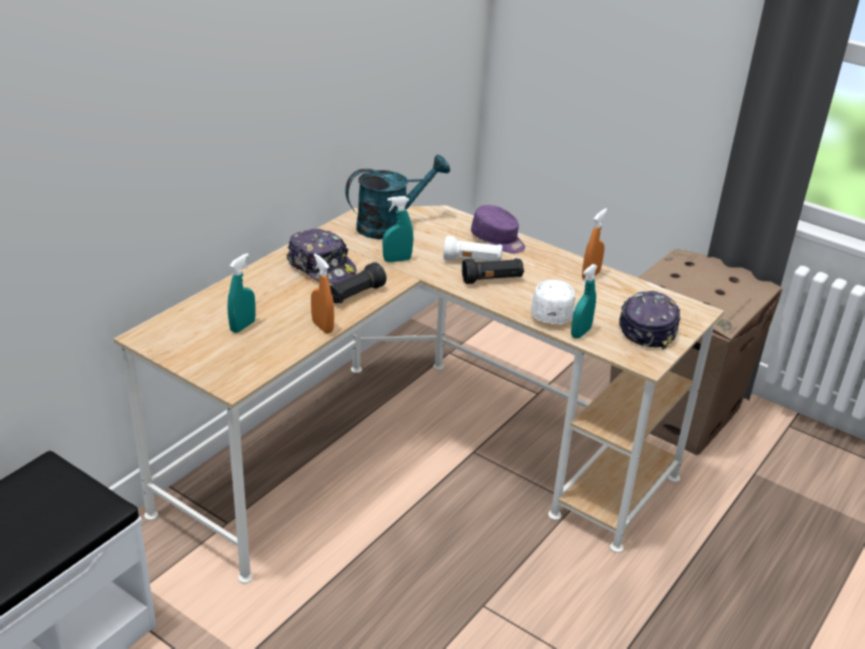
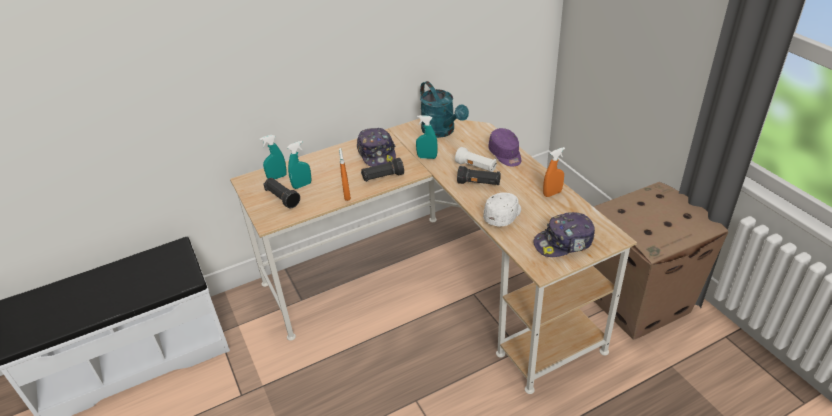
camera: 30 degrees right, 5 degrees up
turquoise watering can [345,155,450,239] -> turquoise watering can turned 60 degrees clockwise [420,81,469,138]
turquoise spray bottle [571,264,598,338] -> turquoise spray bottle moved to [260,135,287,179]
cap [619,291,681,350] -> cap turned 150 degrees counterclockwise [533,212,595,257]
none -> black flashlight [263,178,300,208]

